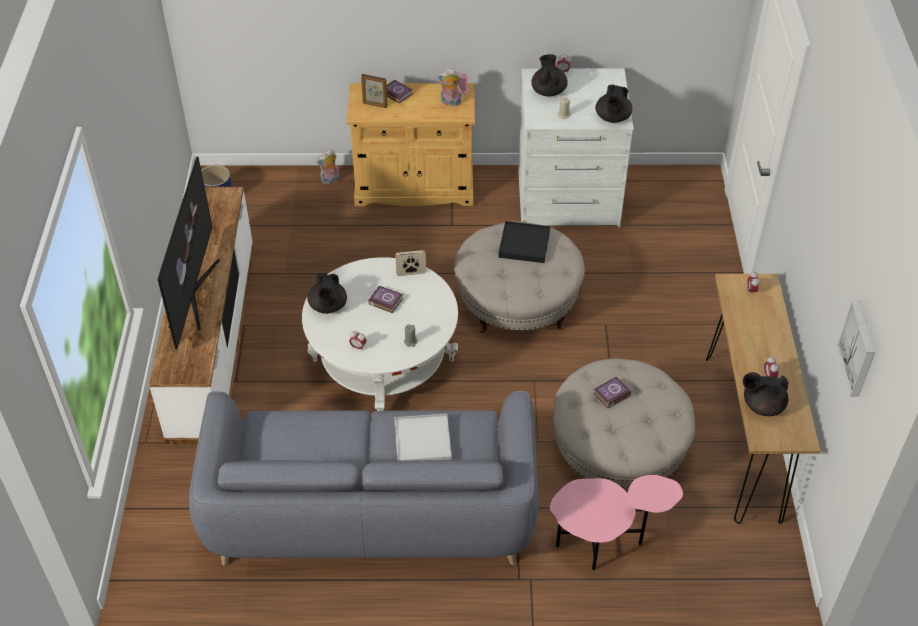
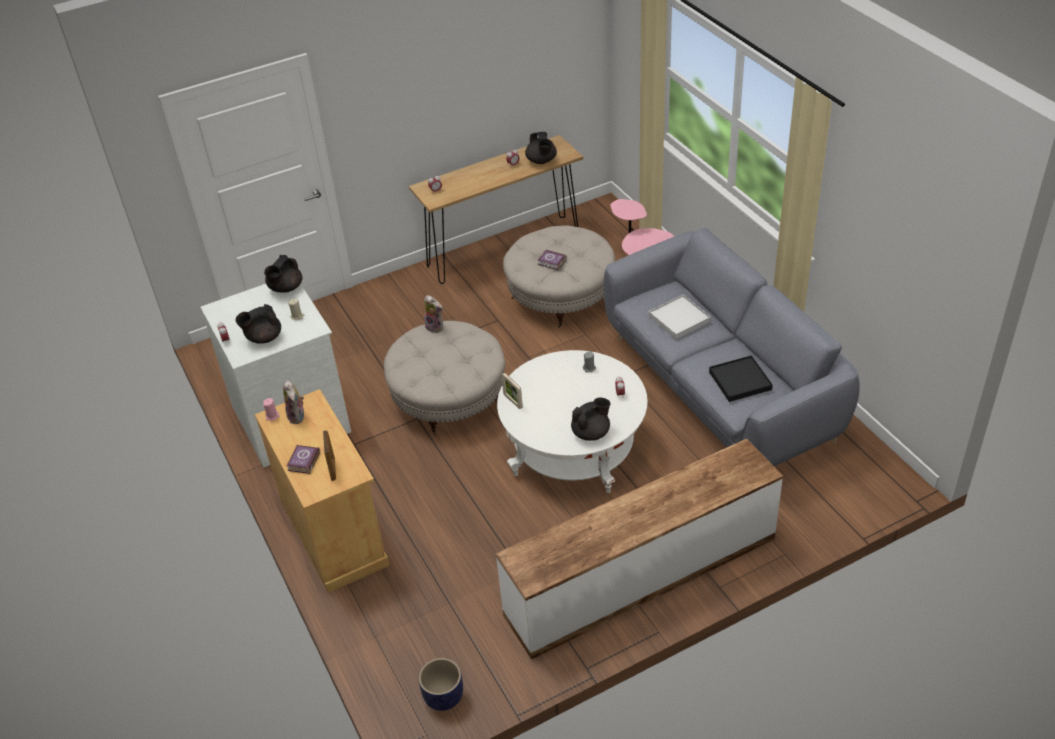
camera: 115 degrees left, 5 degrees down
television [158,157,220,349] -> none
plush toy [316,149,340,184] -> plush toy moved to [424,295,443,333]
book [368,286,403,313] -> none
black tray [498,221,550,263] -> black tray moved to [709,355,773,402]
black teapot [595,85,632,123] -> black teapot turned 135 degrees clockwise [264,255,302,293]
picture [837,301,875,396] -> none

